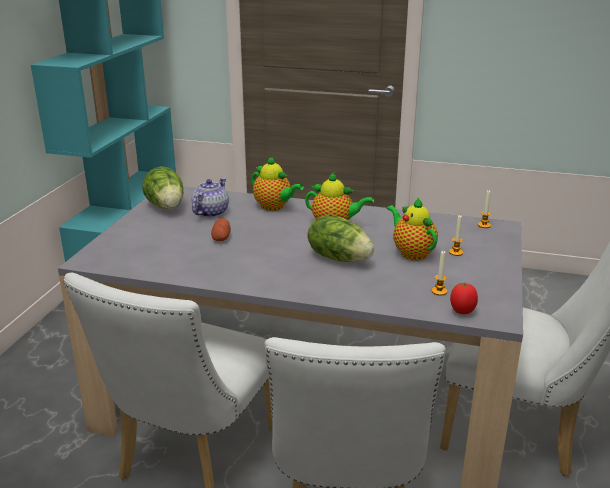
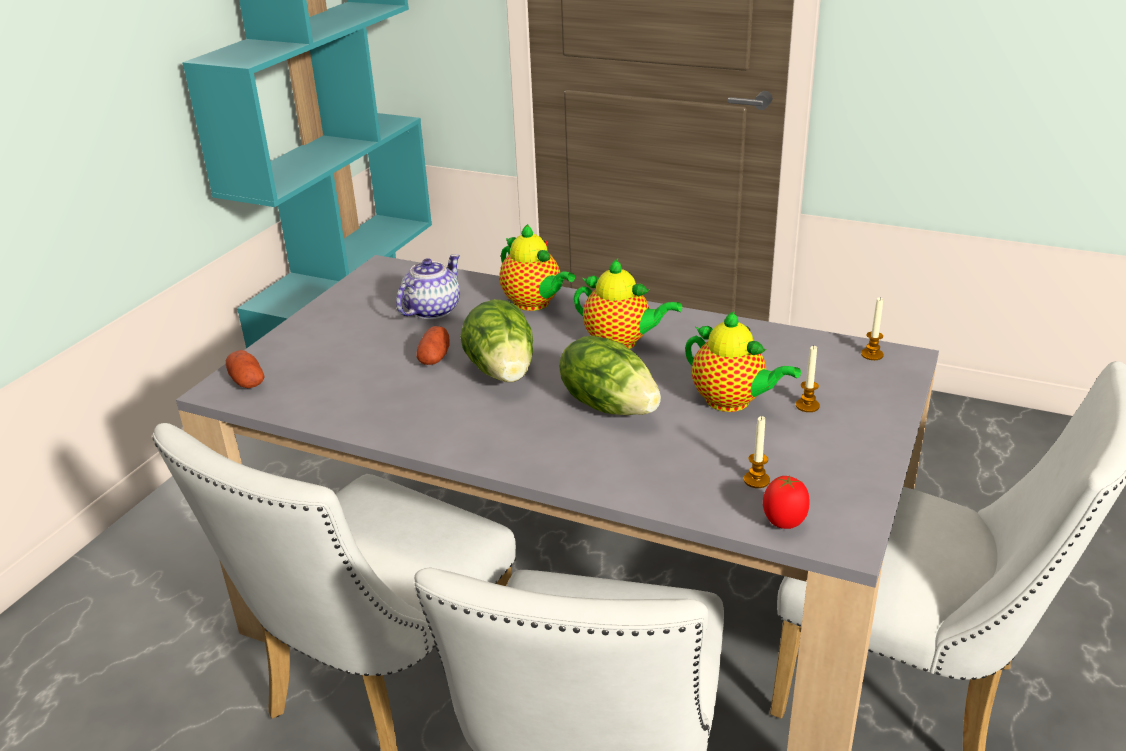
camera: 10 degrees right, 5 degrees up
lettuce [142,166,184,209] -> lettuce moved to [460,299,533,382]
teapot [387,198,438,260] -> teapot turned 150 degrees clockwise [685,311,801,412]
none -> potato [226,350,264,388]

